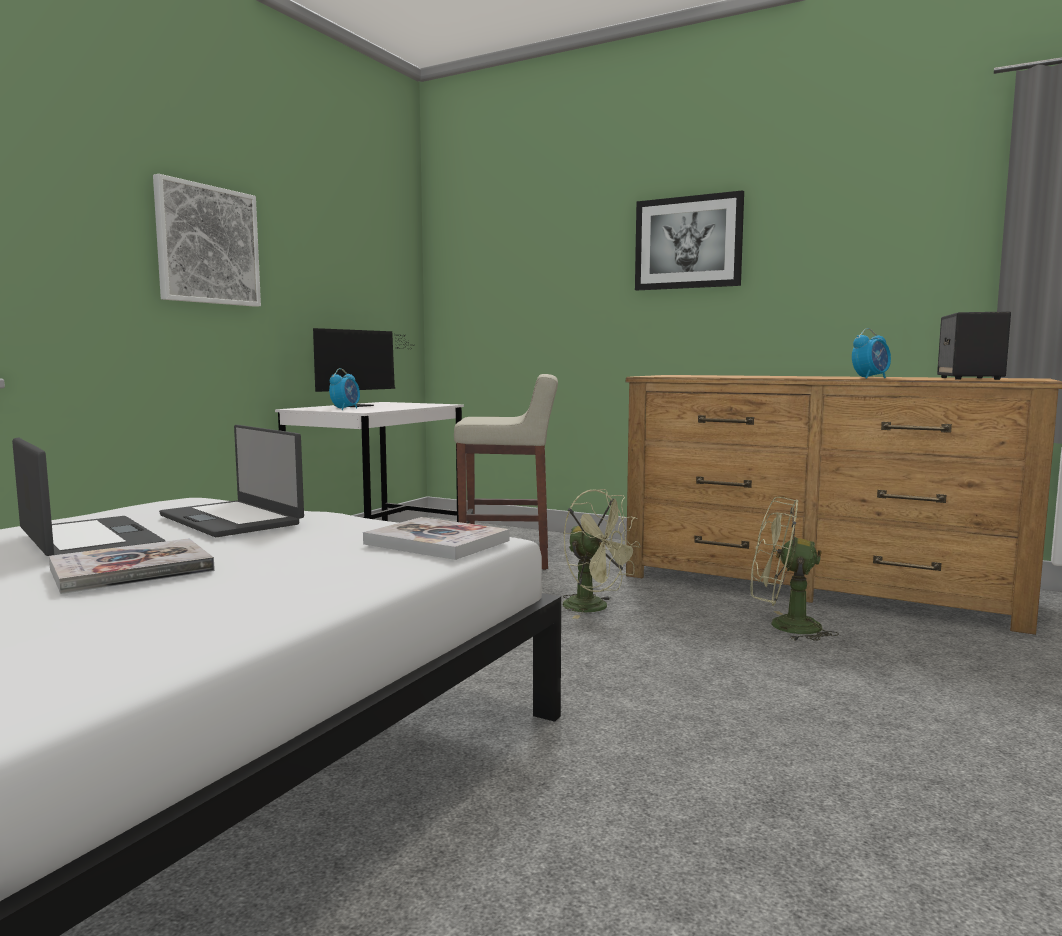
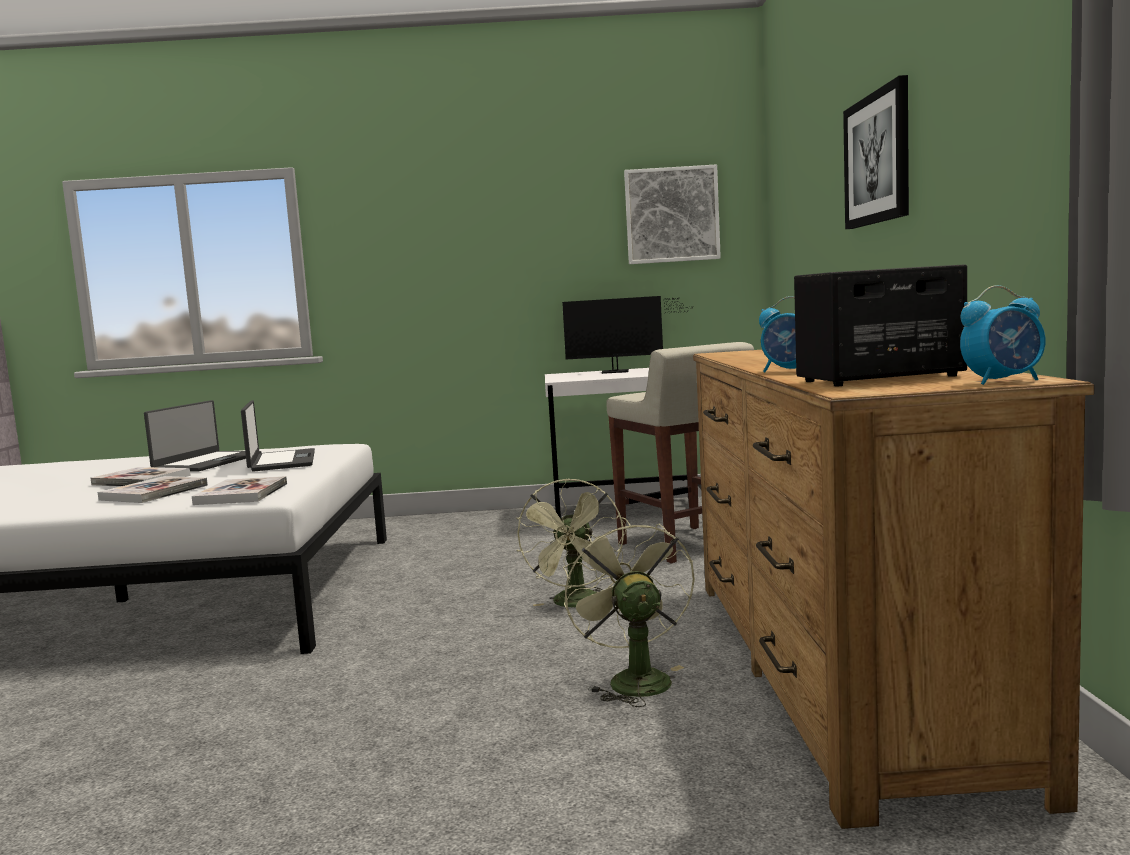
camera: 60 degrees right, 0 degrees up
picture [153,174,261,307] -> picture moved to [624,164,721,264]
laptop [159,425,304,537] -> laptop turned 150 degrees clockwise [241,400,315,472]
alarm clock [329,368,360,410] -> alarm clock moved to [960,285,1045,385]
none -> book [97,476,208,503]

